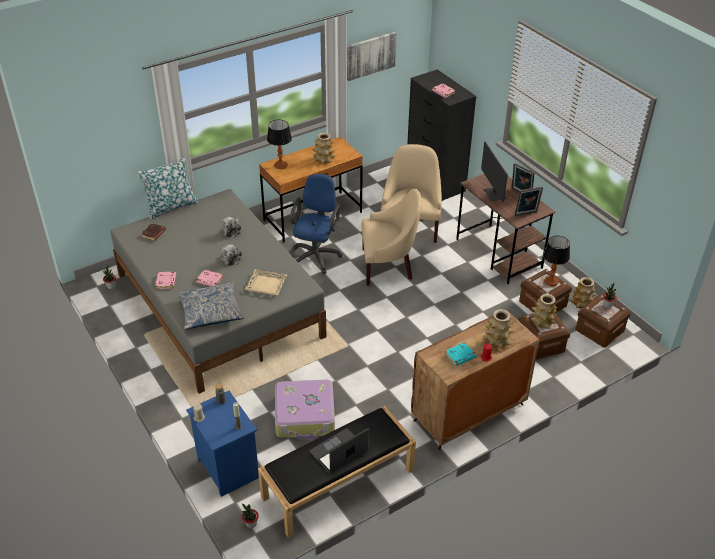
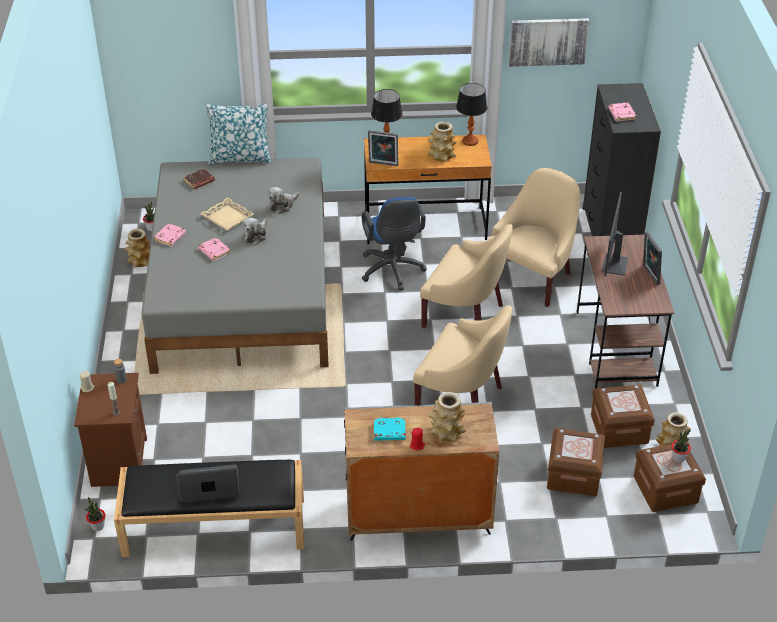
camera: 30 degrees right, 0 degrees up
pillow [177,282,244,330] -> none
blue nightstand [186,391,259,497] -> brown nightstand [74,373,147,487]
beige tray [245,269,287,295] -> beige tray moved to [200,197,254,231]
suitcase [275,380,335,439] -> none
blue office chair [290,174,342,274] -> blue office chair turned 120 degrees clockwise [362,197,427,291]
brown cabinet [411,310,540,450] -> grey cabinet [344,402,499,541]
picture frame [514,186,543,216] -> picture frame moved to [368,130,399,166]
vase [531,294,557,328] -> vase moved to [124,229,150,268]
table lamp [543,236,570,286] -> table lamp moved to [456,83,487,146]
none -> beige armchair [413,305,512,407]

